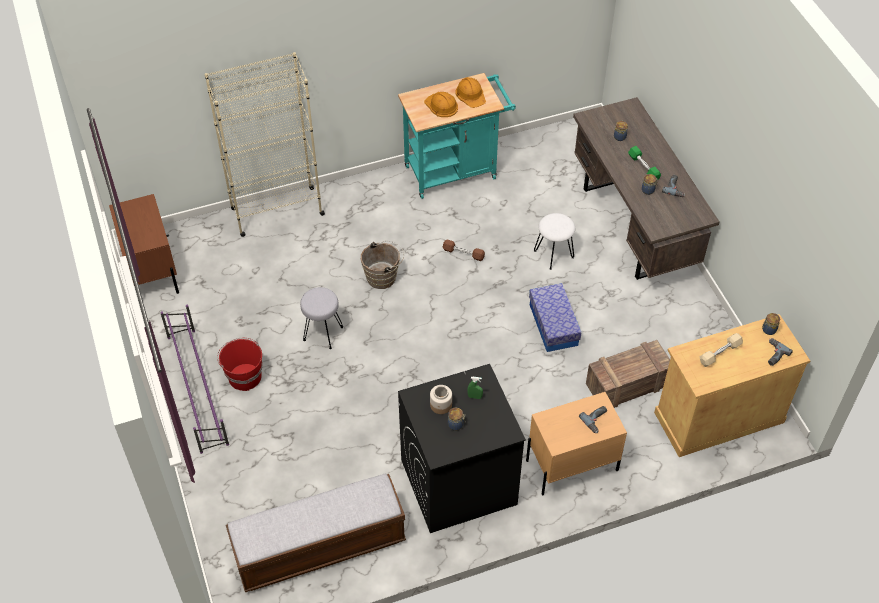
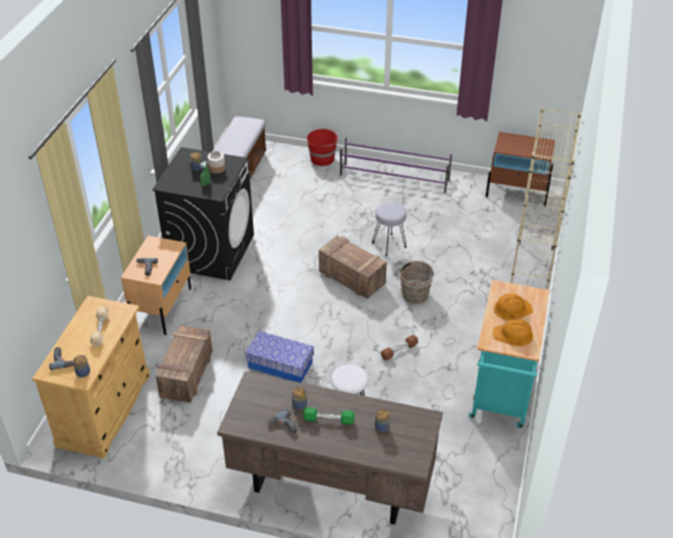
camera: 125 degrees right, 10 degrees down
red bucket [217,338,262,391] -> red bucket moved to [307,128,339,166]
none -> crate [319,235,387,299]

